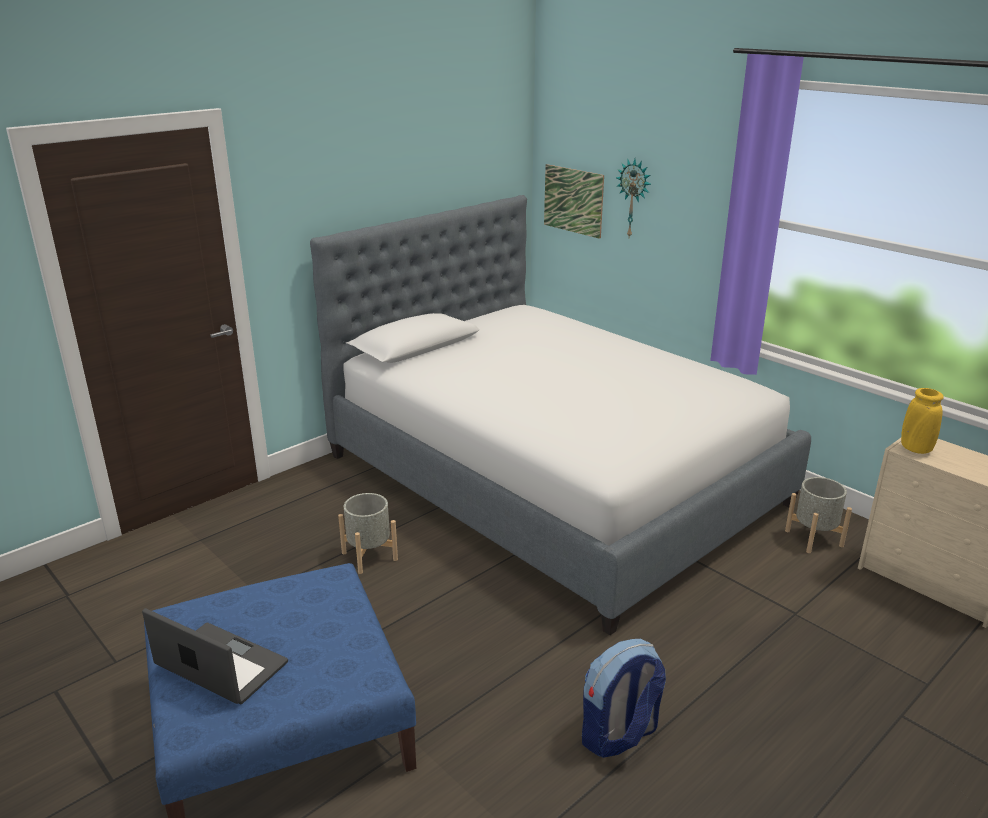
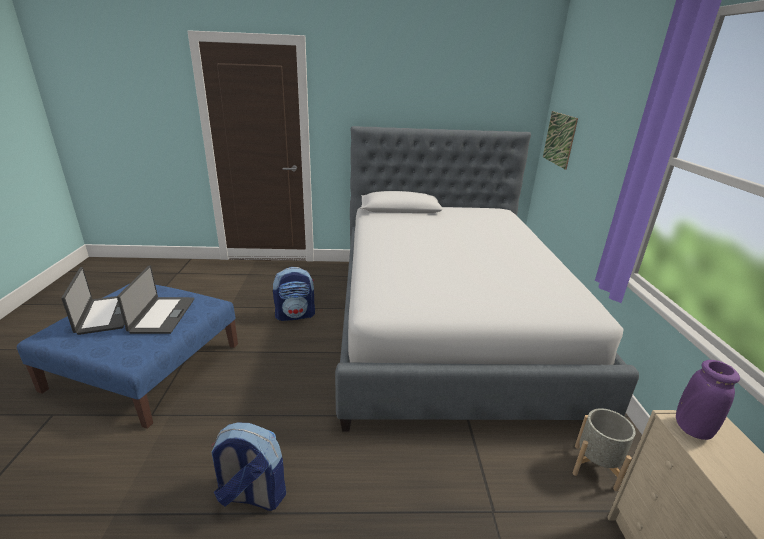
camera: 40 degrees right, 0 degrees up
grey planter [338,493,398,574] -> backpack [273,267,315,321]
wall clock [616,158,651,237] -> none
yellow vase [901,388,944,454] -> purple vase [676,360,740,440]
none -> laptop [117,265,194,334]

